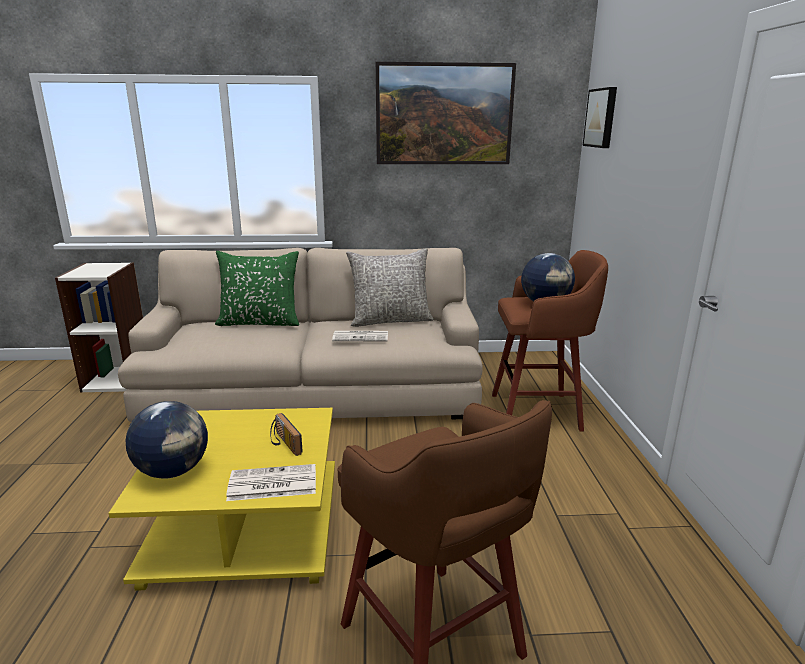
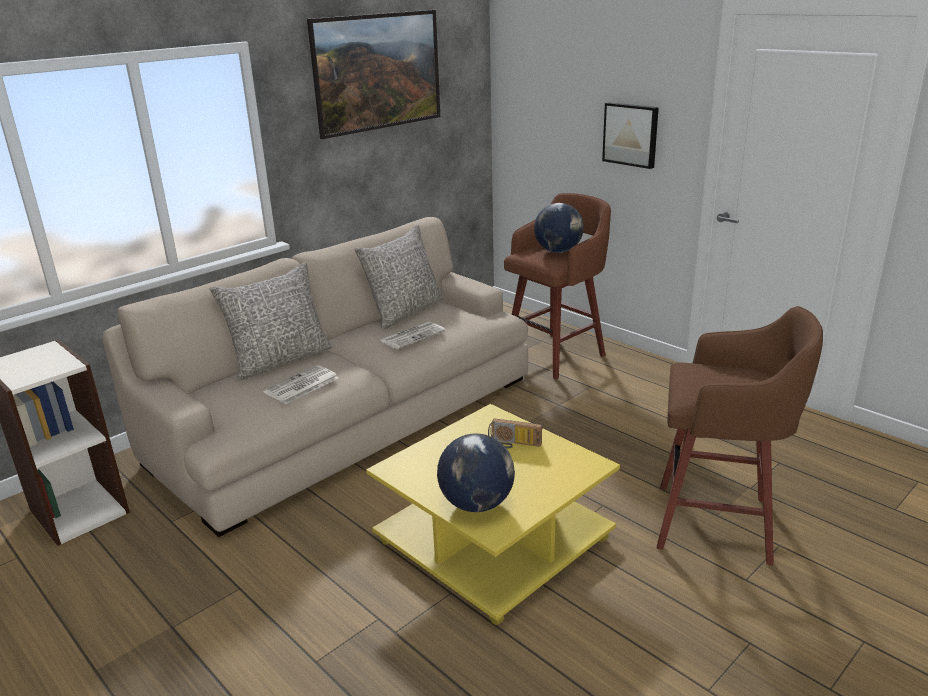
camera: 40 degrees left, 5 degrees up
green pillow [215,251,299,326] -> grey pillow [210,262,333,380]
newspaper [226,464,316,501] -> newspaper moved to [263,365,339,404]
picture [583,87,617,148] -> picture moved to [602,102,659,169]

